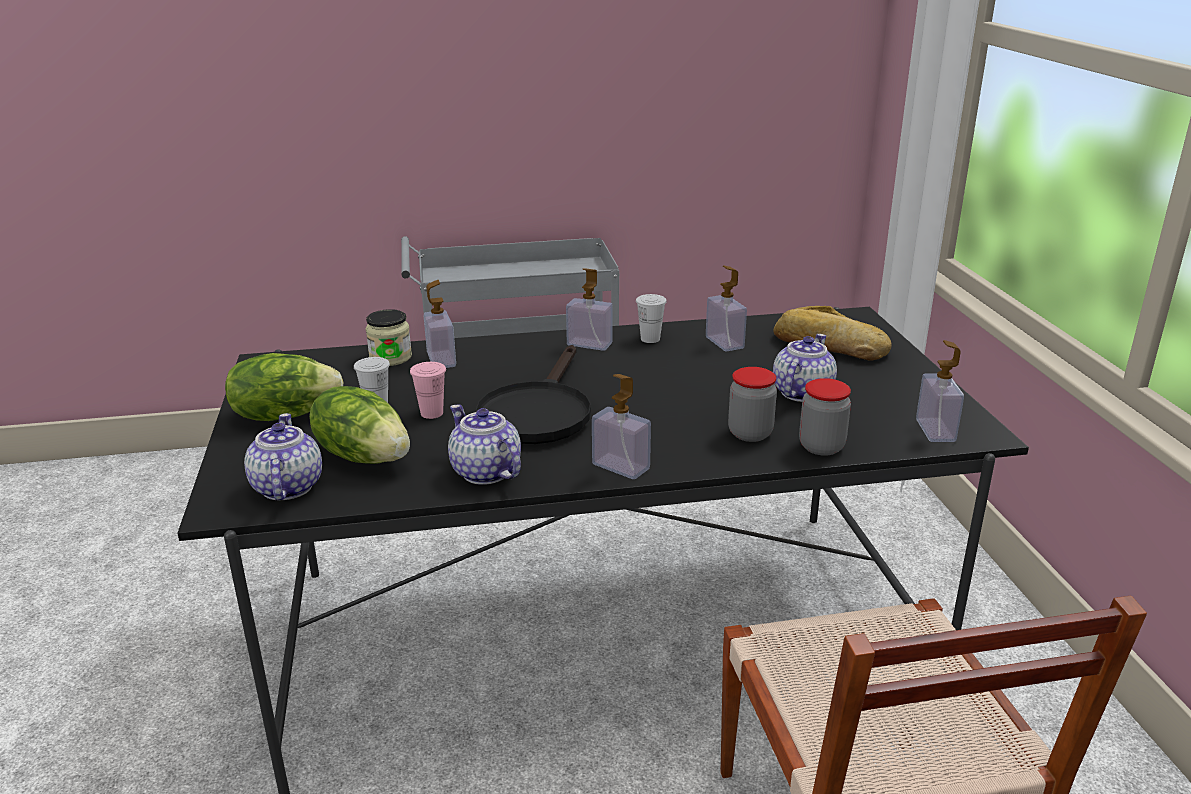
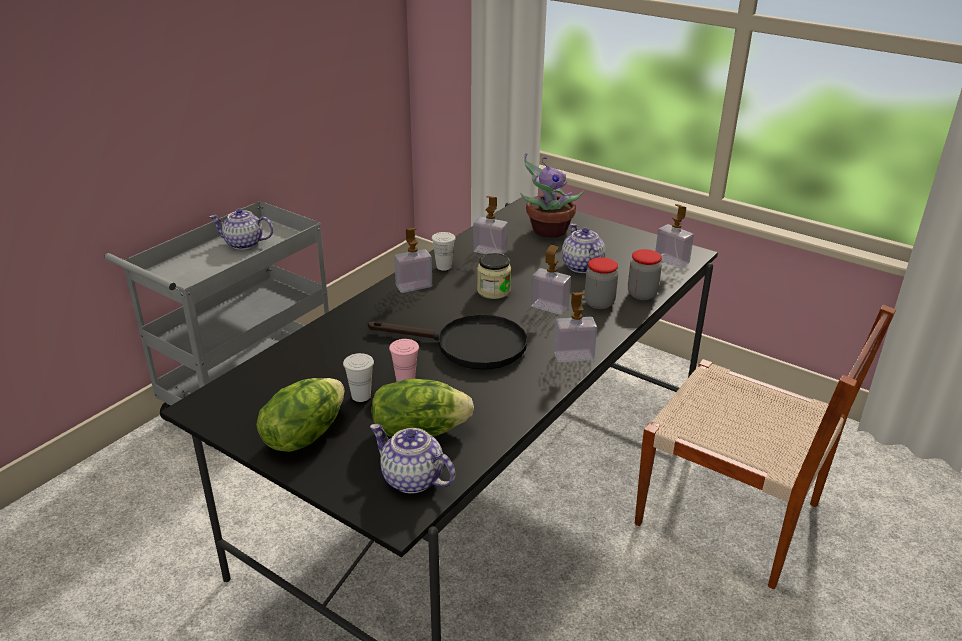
camera: 45 degrees left, 5 degrees up
jar [365,309,412,366] -> jar moved to [477,253,511,299]
soap dispenser [424,280,456,368] -> soap dispenser moved to [531,245,571,315]
teapot [448,405,521,485] -> teapot moved to [209,208,274,250]
black frying pan [476,345,591,444] -> black frying pan turned 45 degrees counterclockwise [368,314,527,370]
bread [773,306,892,361] -> potted plant [520,153,584,238]

